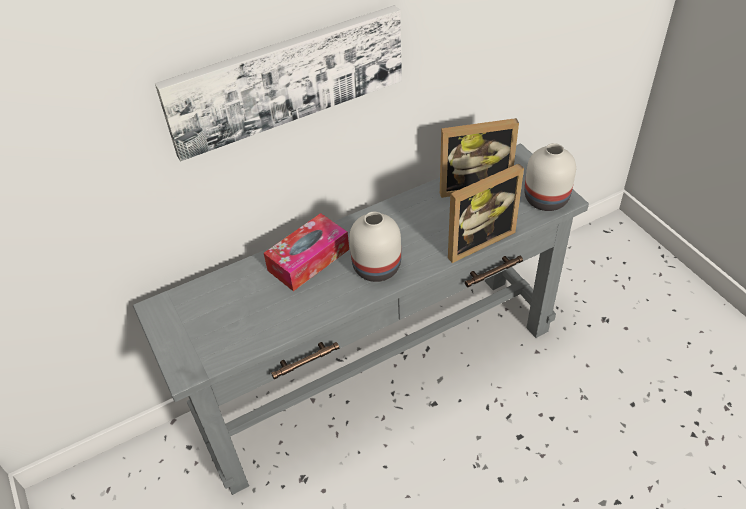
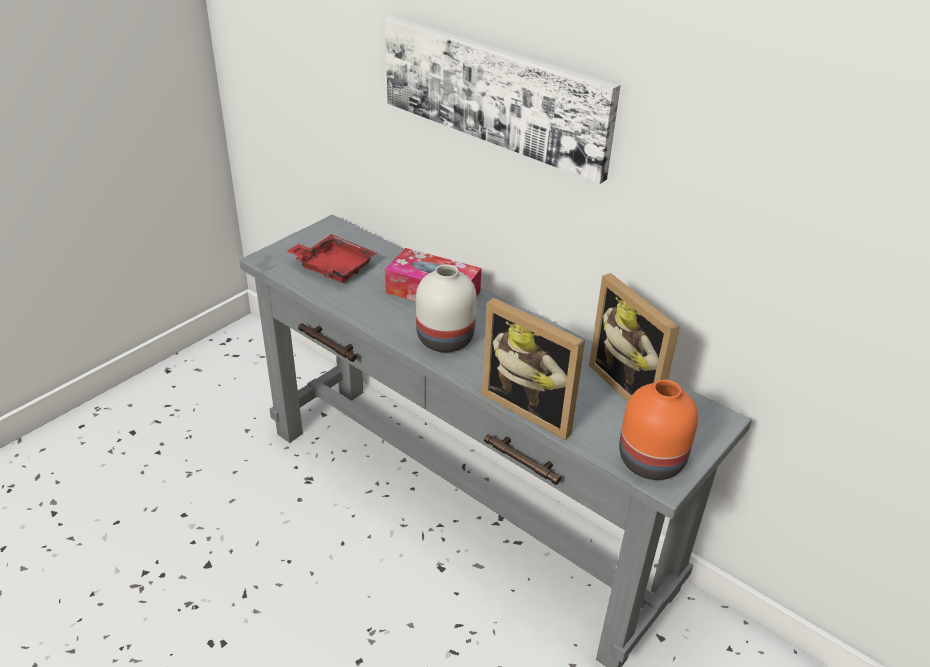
camera: 65 degrees right, 10 degrees down
white vase [524,143,576,211] -> orange vase [619,380,698,480]
none -> red tray [287,234,376,283]

